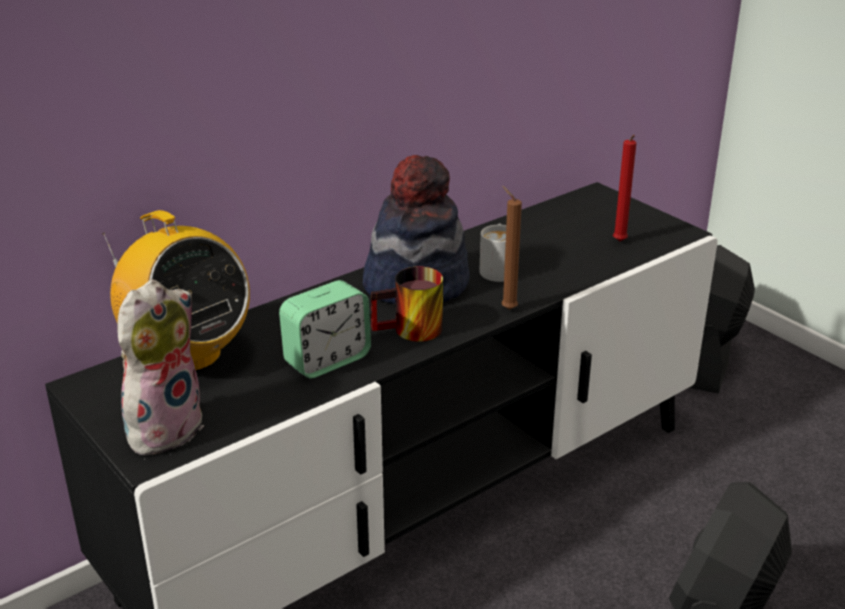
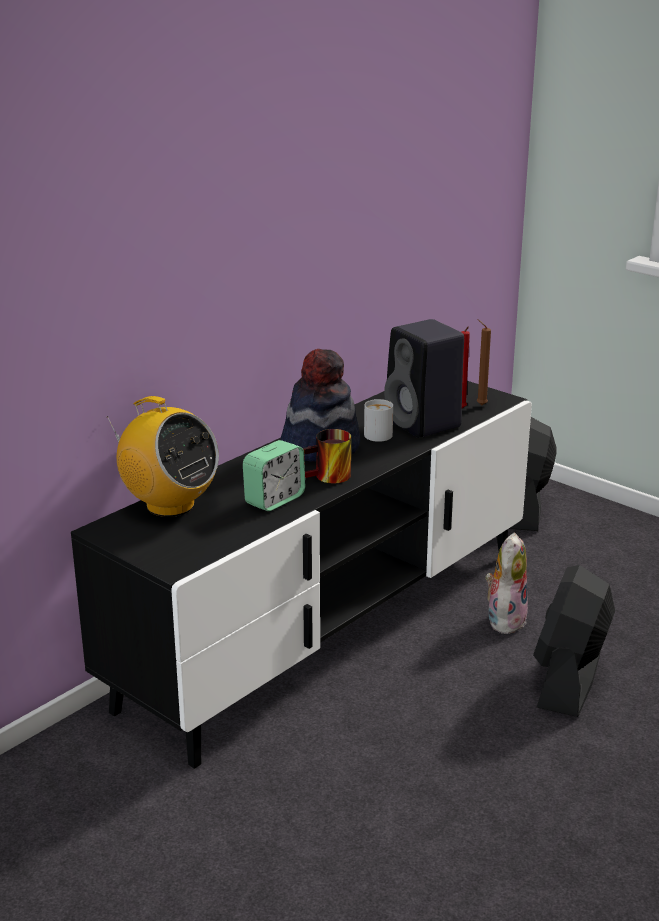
camera: 10 degrees left, 5 degrees down
plush toy [117,279,204,459] -> plush toy moved to [485,533,528,634]
brown candle [502,186,522,310] -> brown candle moved to [477,319,491,405]
none -> black speaker [384,319,464,438]

